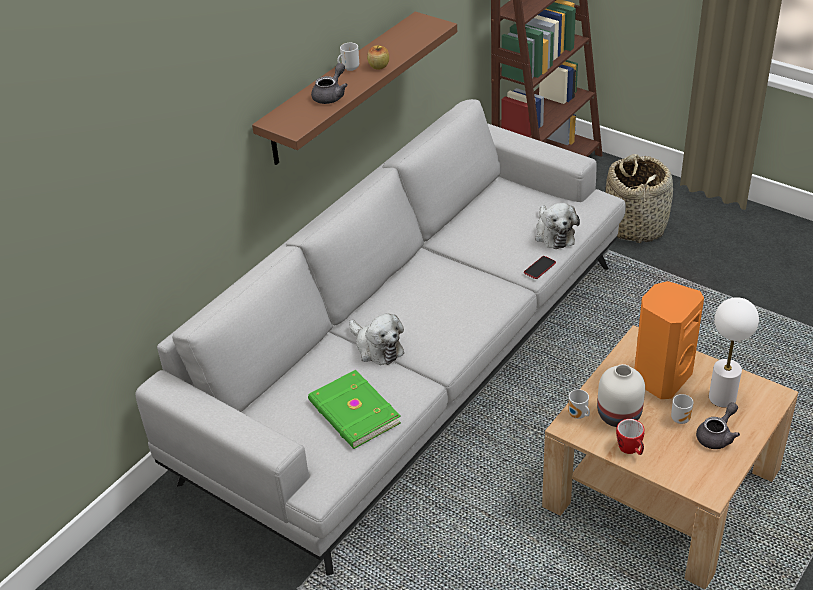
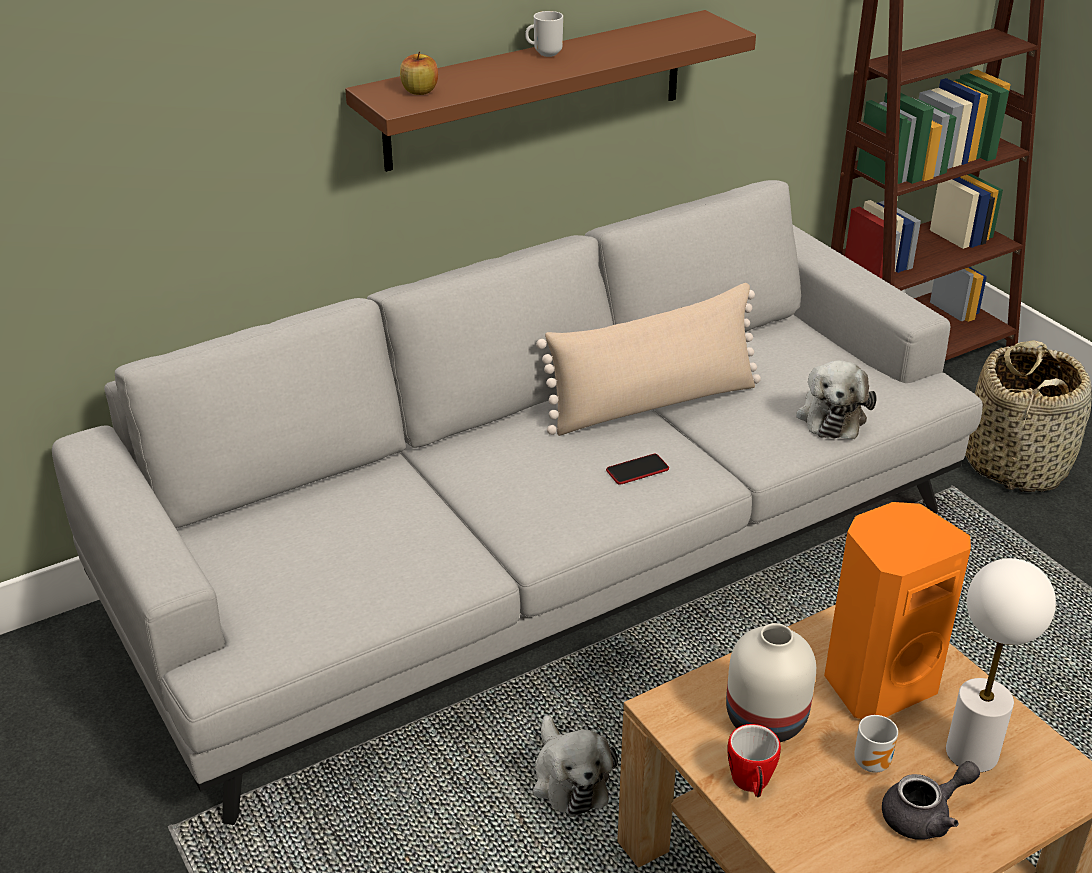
camera: 20 degrees right, 5 degrees down
green book [308,370,401,449] -> none
grey teapot [311,63,348,104] -> none
plush toy [349,313,404,365] -> plush toy moved to [533,715,618,817]
apple [367,45,389,69] -> apple moved to [400,51,438,95]
phone [524,256,556,279] -> phone moved to [606,454,669,485]
mug [568,389,590,419] -> none
none -> beige pillow [536,283,761,436]

